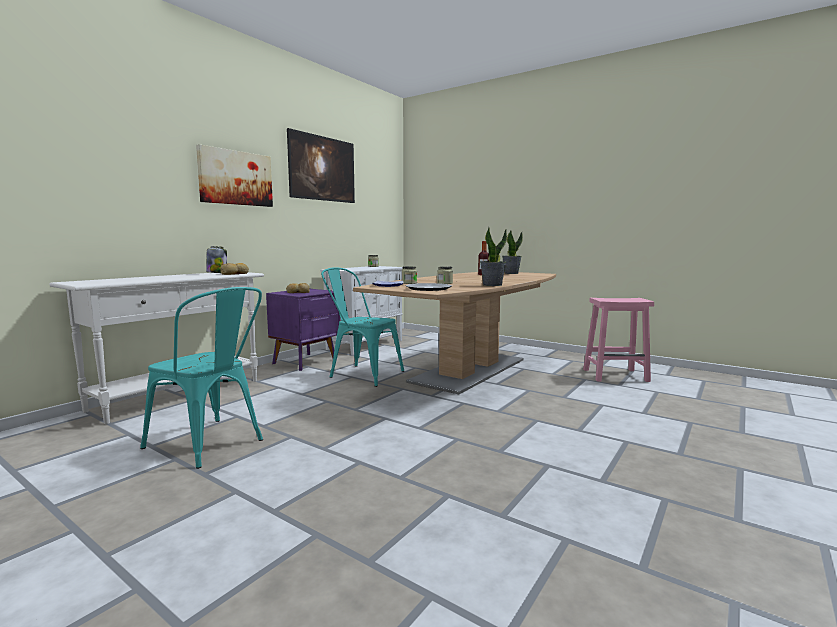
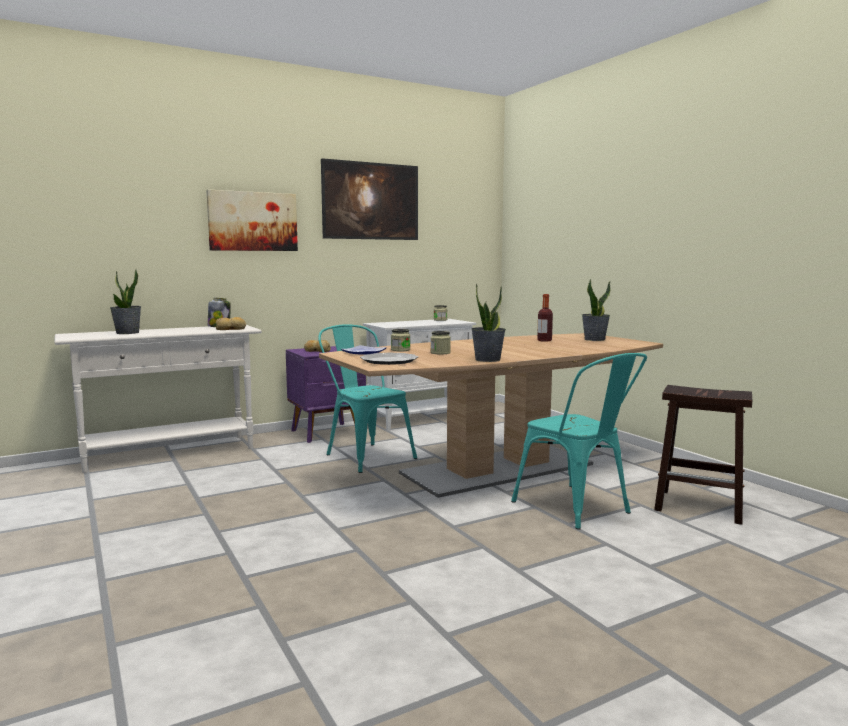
camera: 25 degrees right, 0 degrees up
turquoise chair [140,287,263,469] -> turquoise chair moved to [511,353,647,530]
pink stool [583,298,654,382] -> brown stool [654,385,752,525]
none -> potted plant [110,269,141,334]

